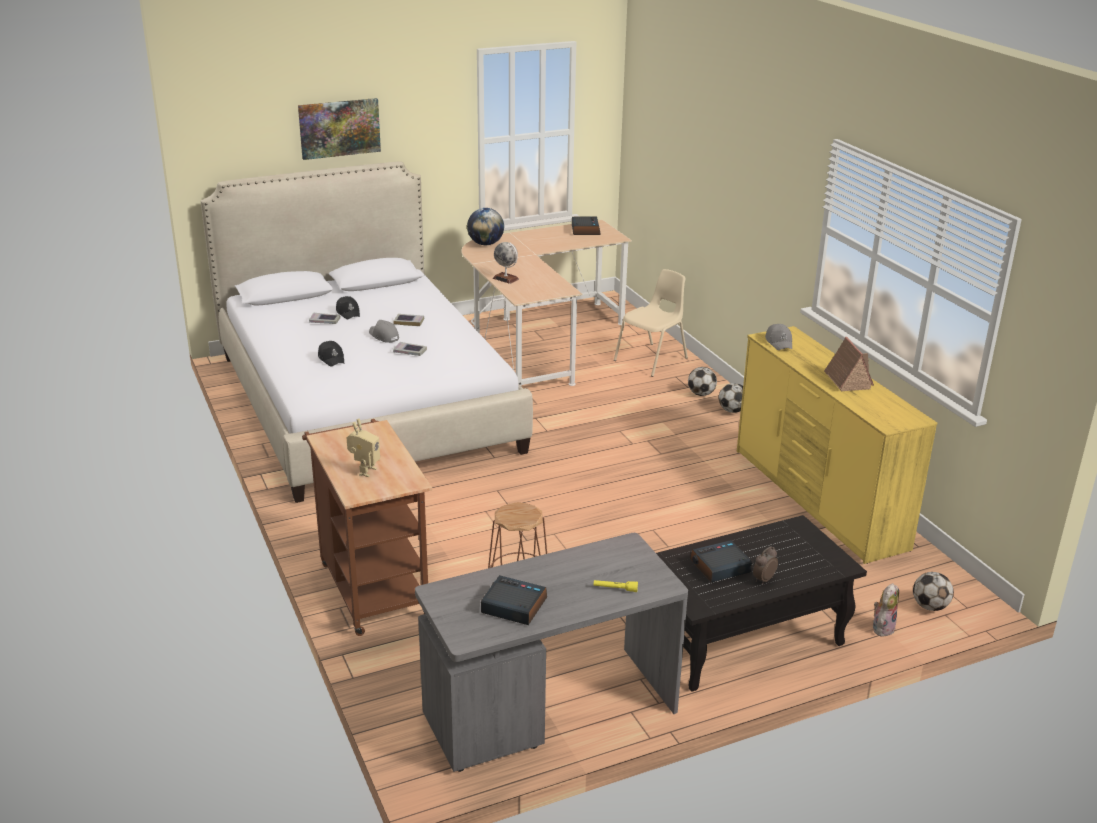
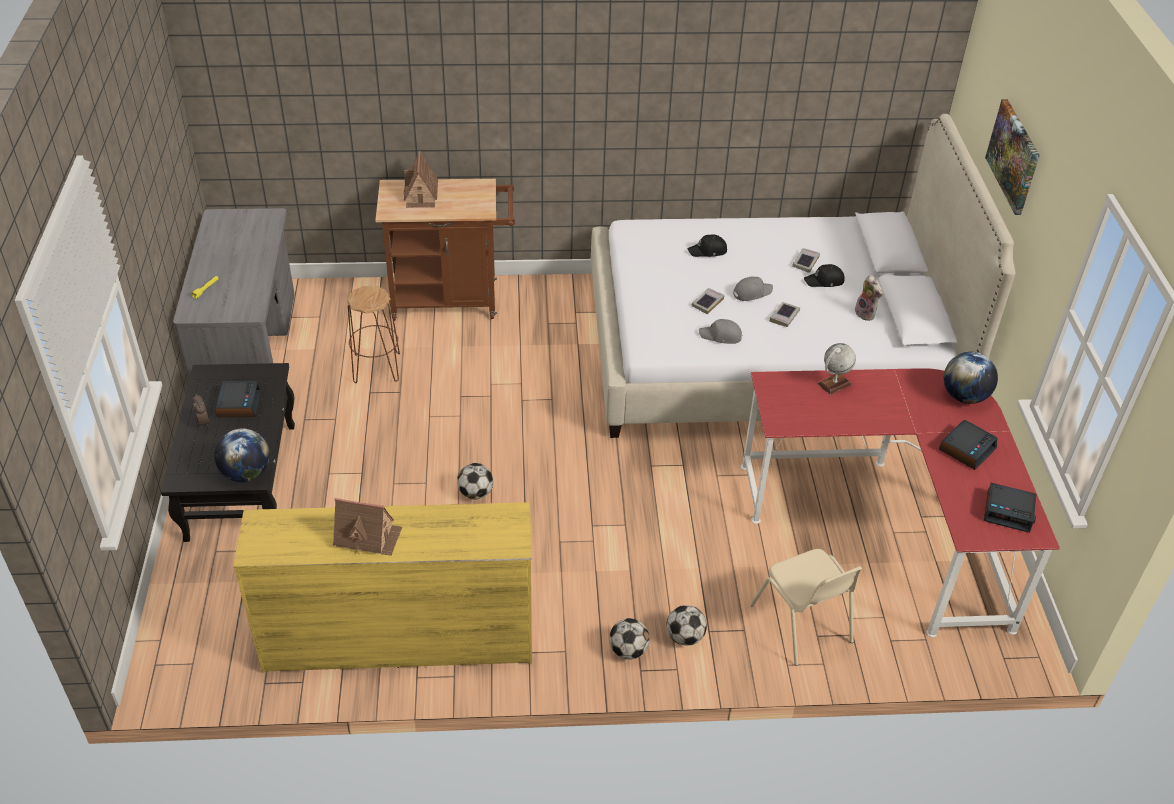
camera: 110 degrees right, 15 degrees up
toy robot [347,419,380,477] -> toy house [403,151,438,208]
beige desk [462,220,632,387] -> red desk [741,368,1060,637]
alarm clock [481,575,547,625] -> alarm clock moved to [939,420,997,470]
grey cap [765,324,792,350] -> grey cap moved to [699,319,742,344]
plush toy [872,583,899,637] -> plush toy moved to [855,275,883,321]
football [913,572,954,611] -> football moved to [457,463,493,499]
none -> globe [214,428,270,482]

